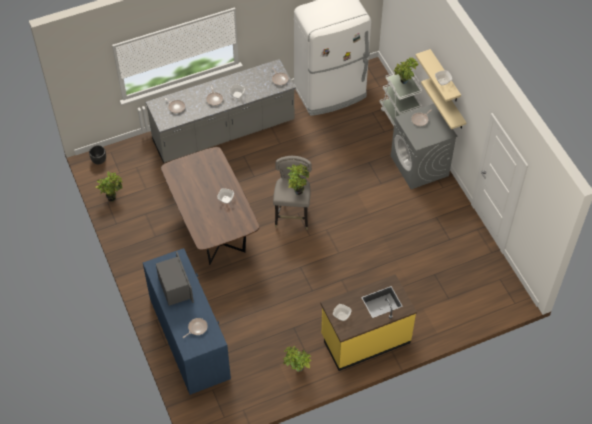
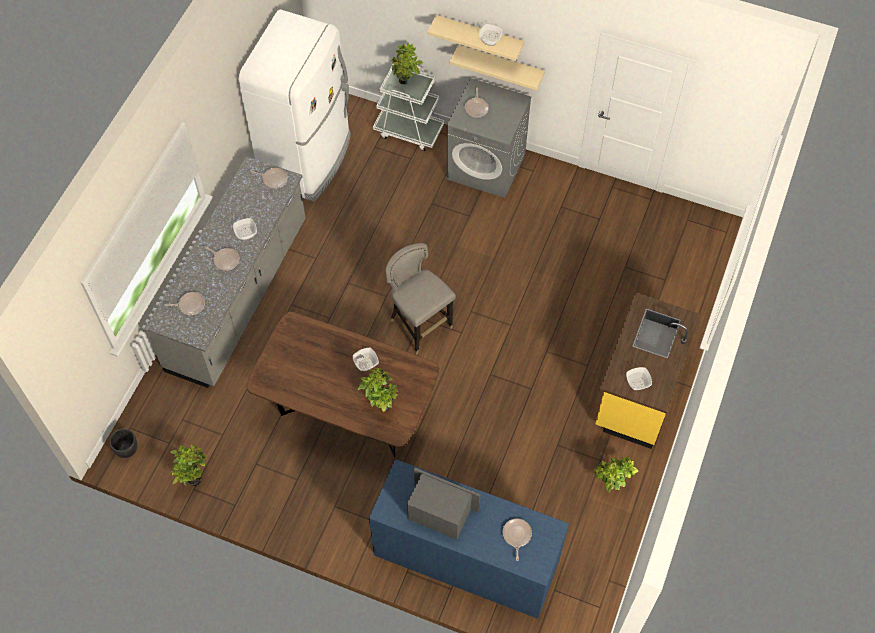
camera: 45 degrees left, 5 degrees up
potted plant [286,163,309,195] -> potted plant moved to [358,368,398,412]

